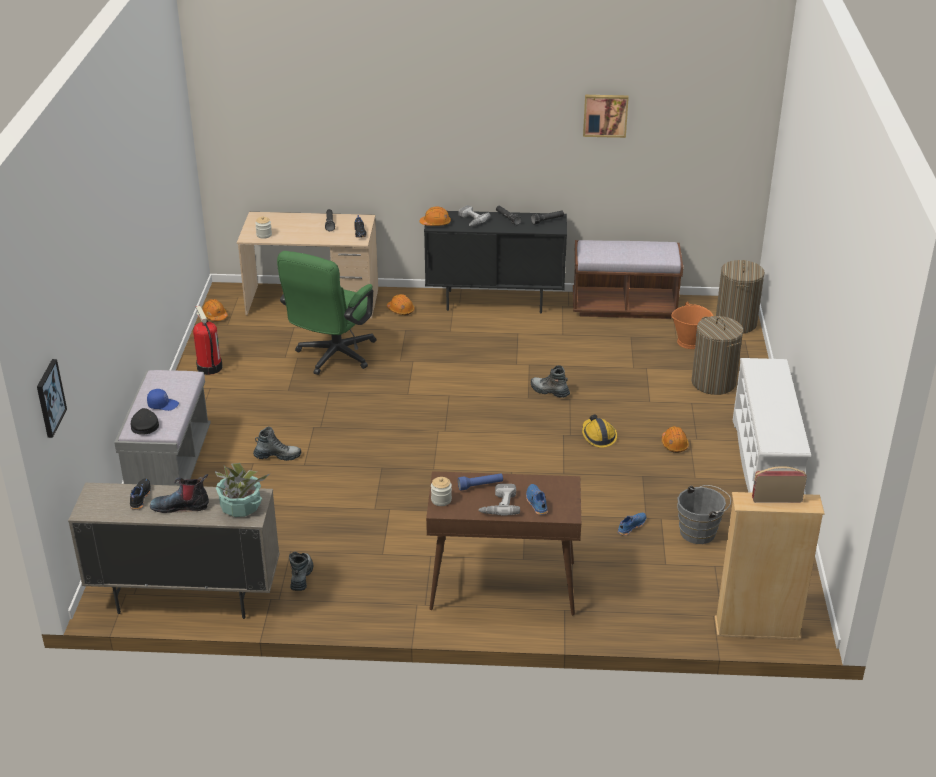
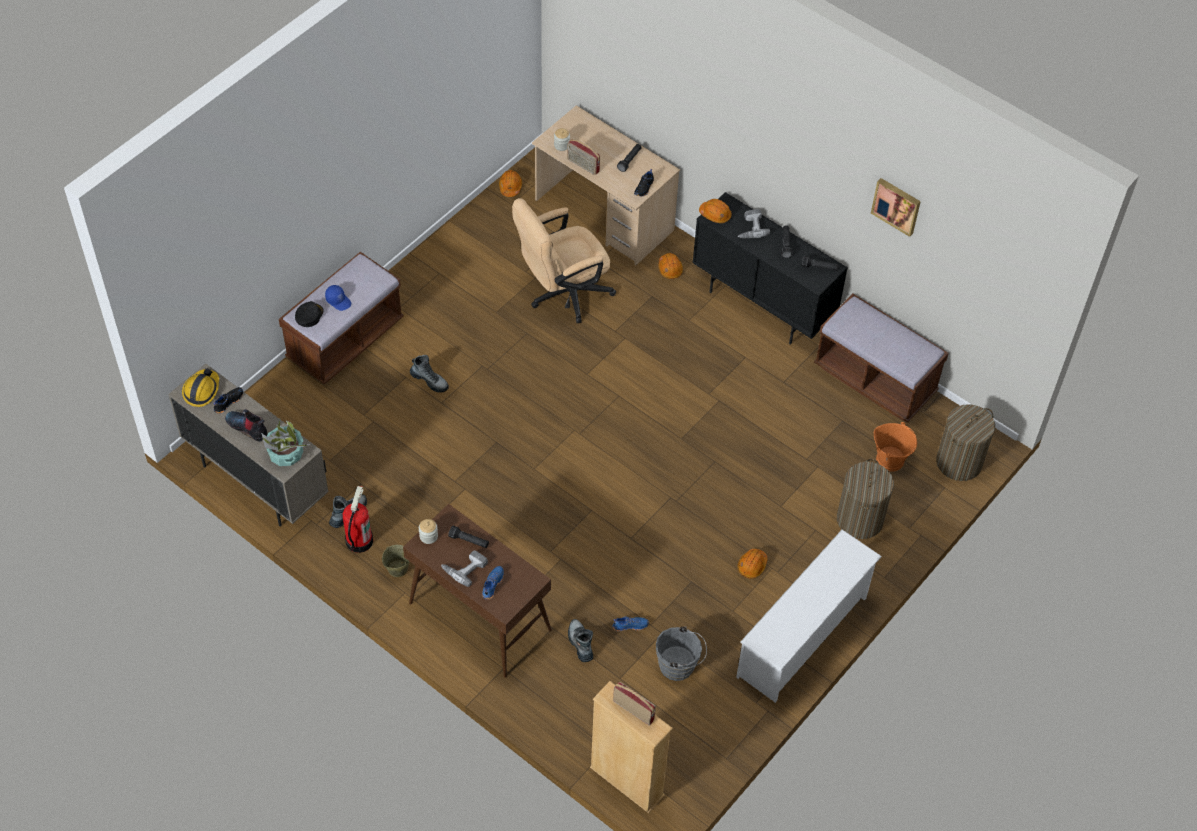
camera: 35 degrees right, 20 degrees up
picture [37,359,67,438] -> none
grey bench [114,370,211,486] -> brown bench [279,252,404,385]
fire extinguisher [193,306,222,375] -> fire extinguisher moved to [343,486,373,553]
green office chair [277,251,376,375] -> beige office chair [512,198,616,323]
blue flashlight [458,473,503,491] -> black flashlight [448,526,489,548]
boot [531,365,570,398] -> boot moved to [568,619,593,662]
hard hat [582,415,617,448] -> hard hat moved to [182,368,219,407]
none -> beige bucket [382,545,410,577]
none -> radio [567,139,600,175]

